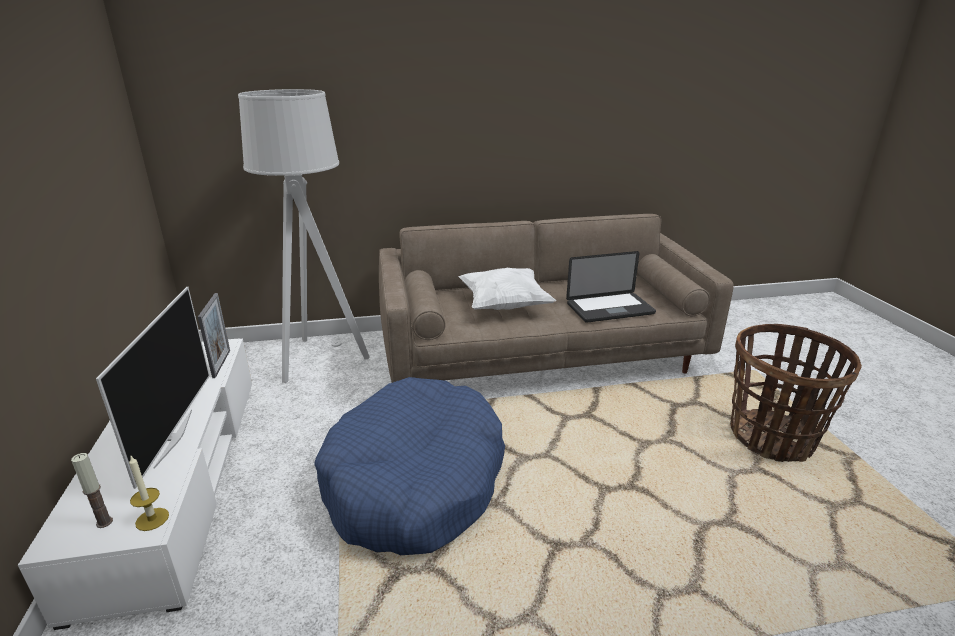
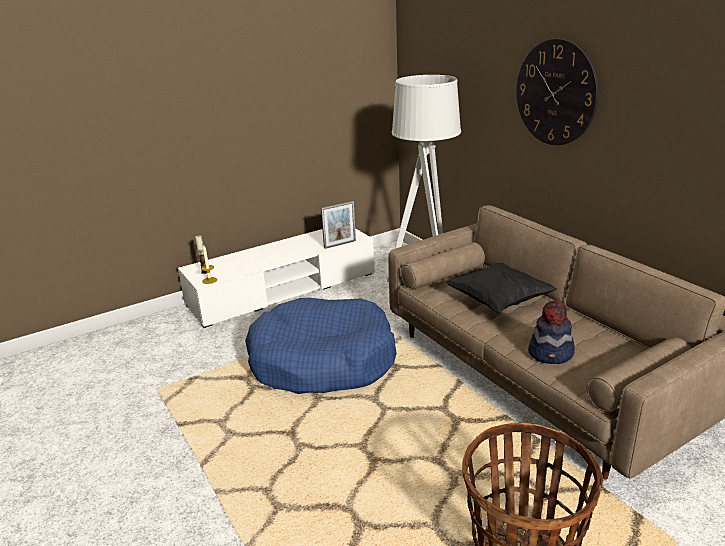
camera: 70 degrees right, 0 degrees up
television [96,287,210,489] -> none
white pillow [459,268,556,310] -> black pillow [445,262,557,313]
laptop [566,251,656,323] -> hat [528,300,575,364]
none -> wall clock [516,39,599,145]

